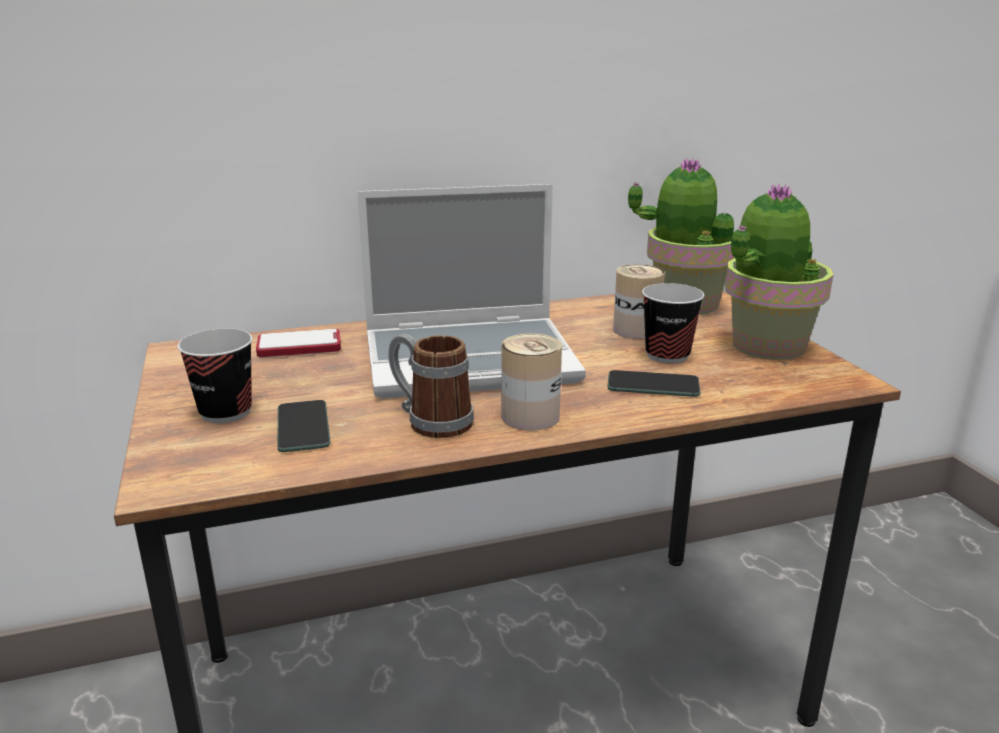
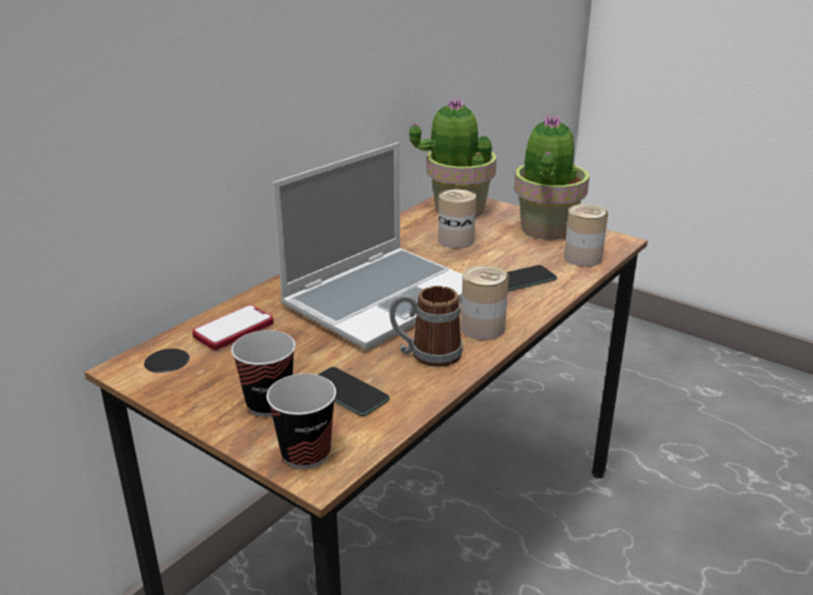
camera: 35 degrees left, 5 degrees up
cup [642,283,704,364] -> cup moved to [266,374,336,469]
none -> can [564,204,608,267]

